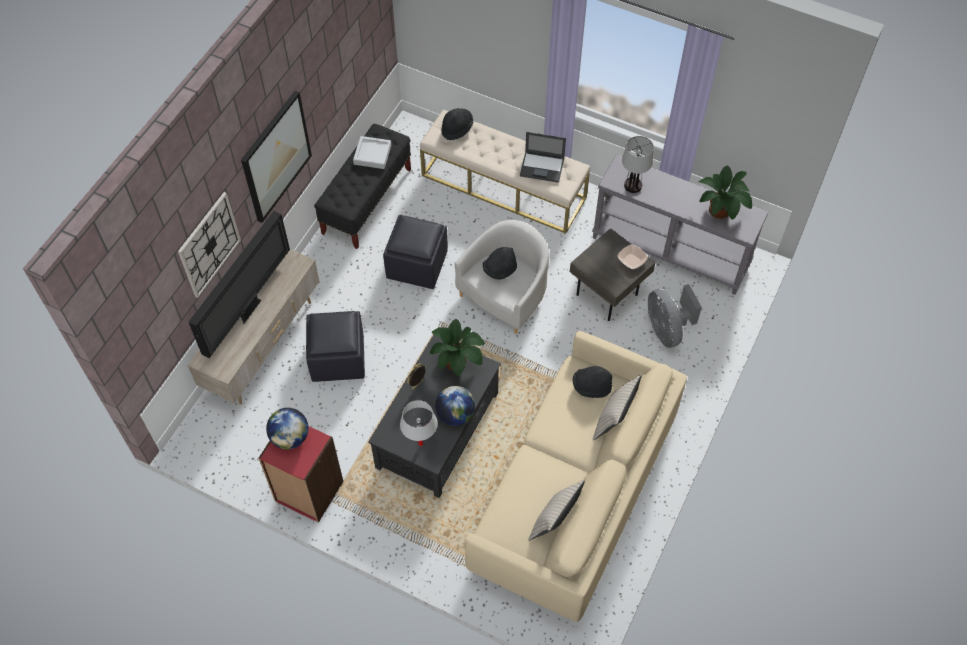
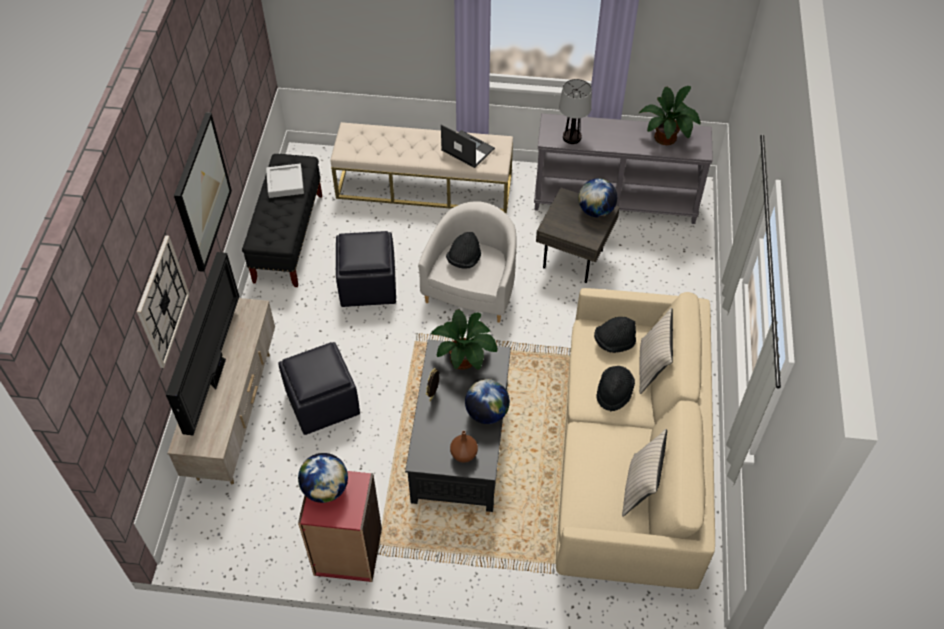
camera: 20 degrees left, 5 degrees down
white table lamp [400,400,437,446] -> brown vase [450,431,478,463]
black hat [441,108,473,140] -> black hat moved to [597,366,635,411]
laptop [520,132,566,183] -> laptop turned 135 degrees counterclockwise [441,124,495,168]
bowl [618,244,648,269] -> globe [578,178,617,217]
grey fan [648,284,702,348] -> none

